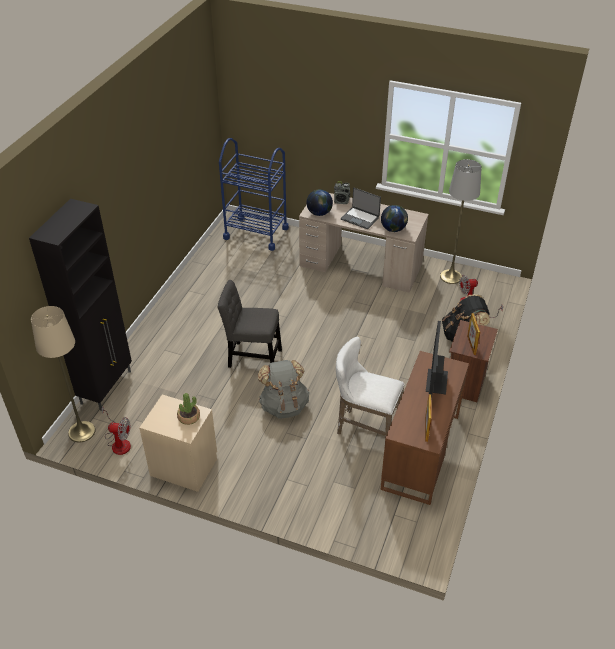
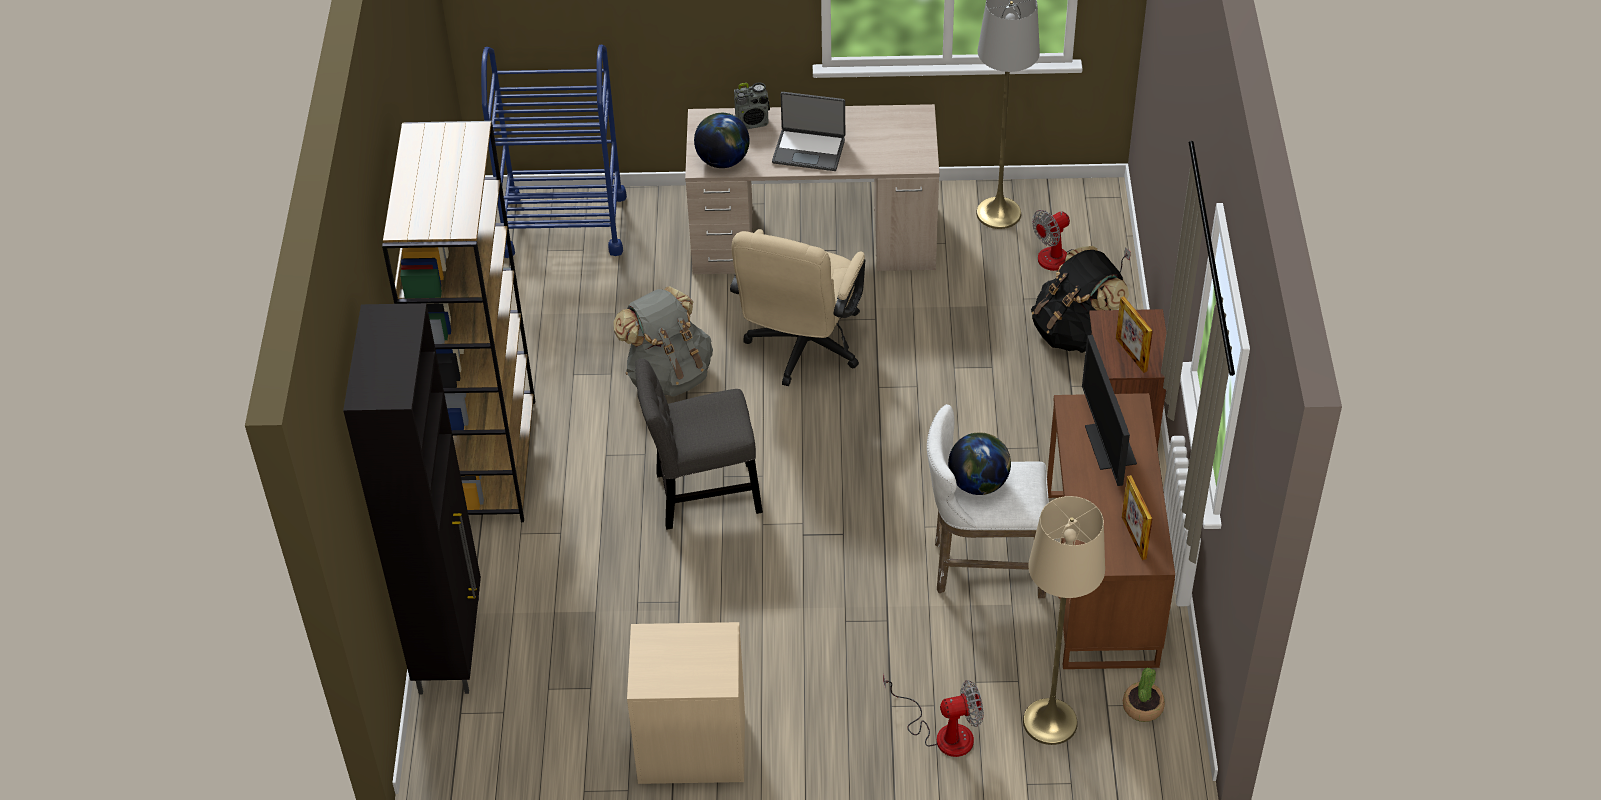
camera: 20 degrees left, 5 degrees up
beige floor lamp [31,306,96,442] -> beige floor lamp moved to [1023,496,1105,745]
fan [101,406,131,455] -> fan moved to [883,673,984,757]
potted plant [177,393,200,425] -> potted plant moved to [1123,668,1165,722]
grey backpack [258,360,310,419] -> grey backpack moved to [613,286,713,397]
globe [381,205,408,232] -> globe moved to [948,432,1011,495]
none -> brown bookcase [382,121,535,522]
none -> beige office chair [730,229,866,386]

